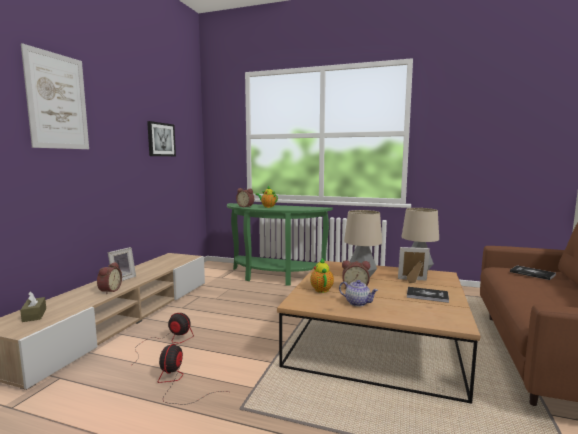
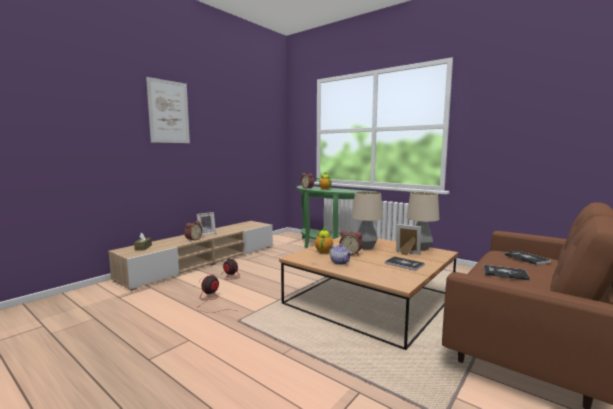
camera: 20 degrees right, 0 degrees up
picture [147,121,176,156] -> none
none -> book [483,265,530,280]

